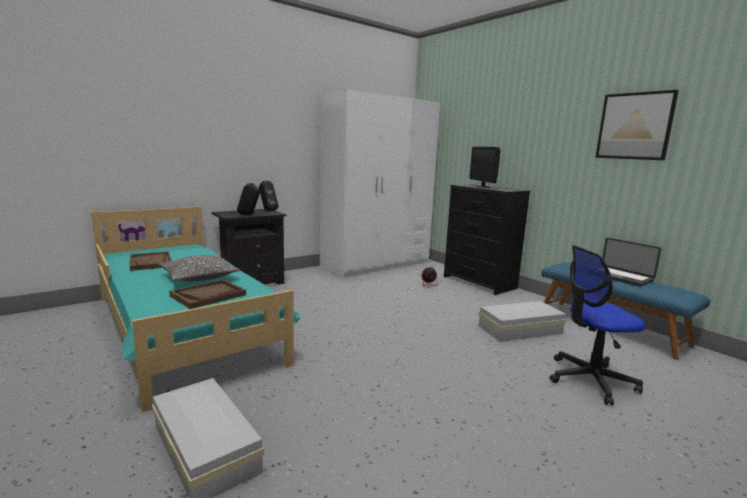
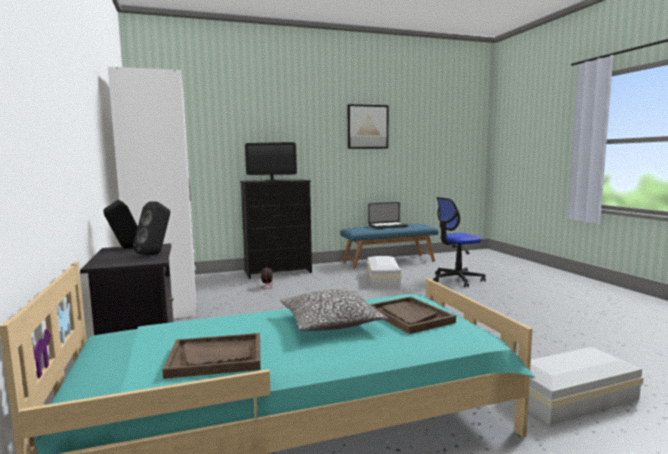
camera: 70 degrees left, 5 degrees down
office chair [549,245,646,405] -> office chair turned 60 degrees clockwise [433,197,486,287]

